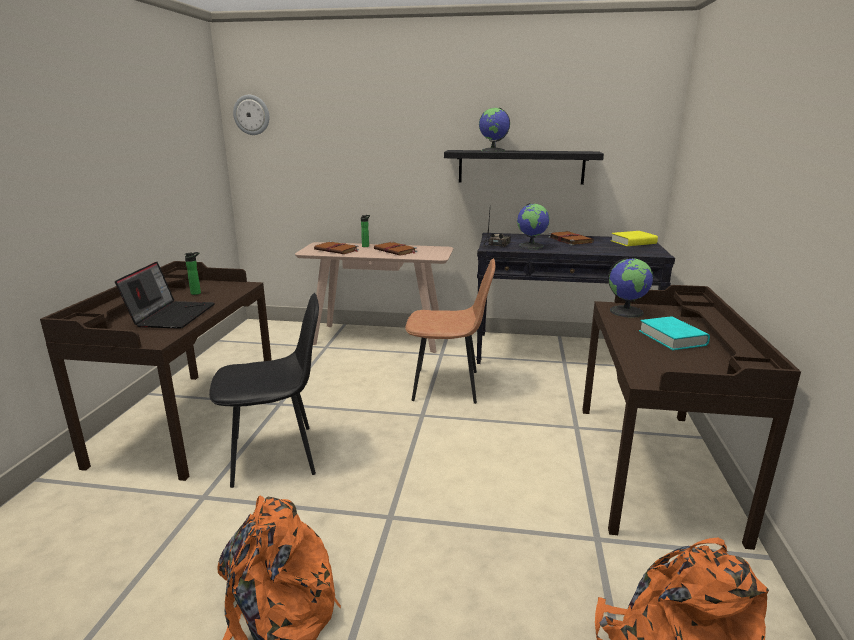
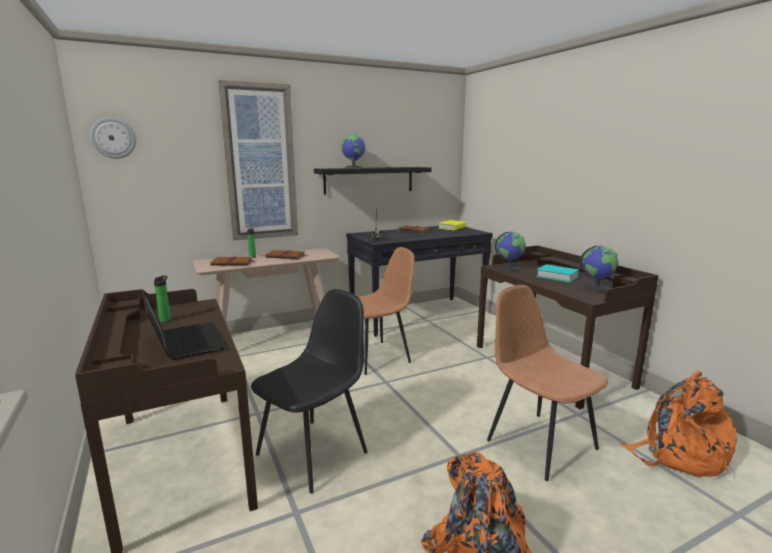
camera: 35 degrees left, 5 degrees down
globe [517,203,550,249] -> globe moved to [580,245,618,292]
none -> picture [218,80,298,240]
none -> brown chair [487,285,608,481]

